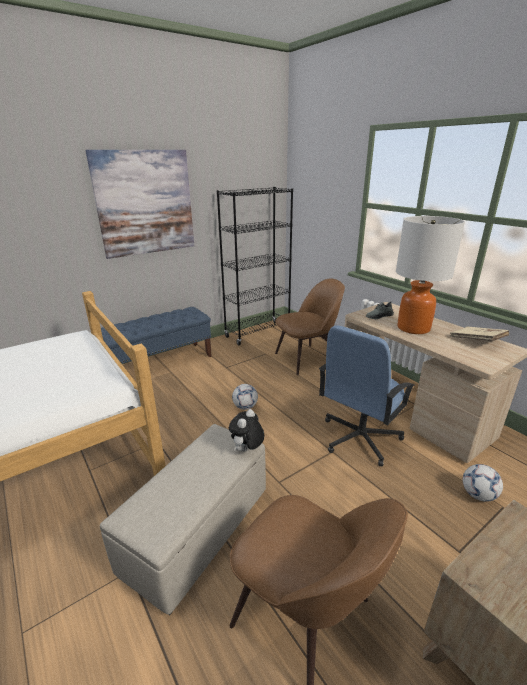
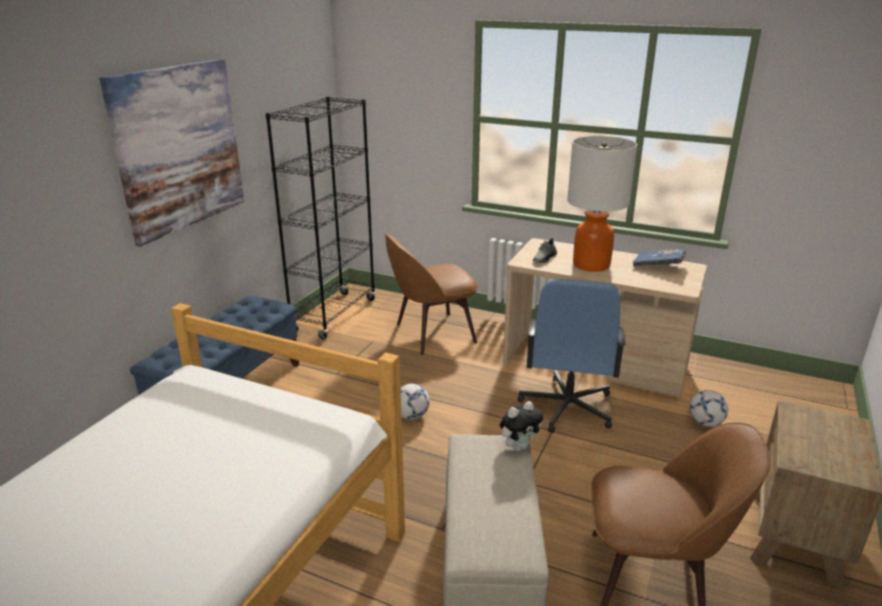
camera: 30 degrees left, 0 degrees up
plush toy [229,409,264,451] -> plush toy turned 120 degrees counterclockwise [500,401,543,451]
brown chair [275,278,345,375] -> brown chair turned 150 degrees counterclockwise [385,234,478,355]
beige book [450,327,509,341] -> blue book [633,249,686,266]

